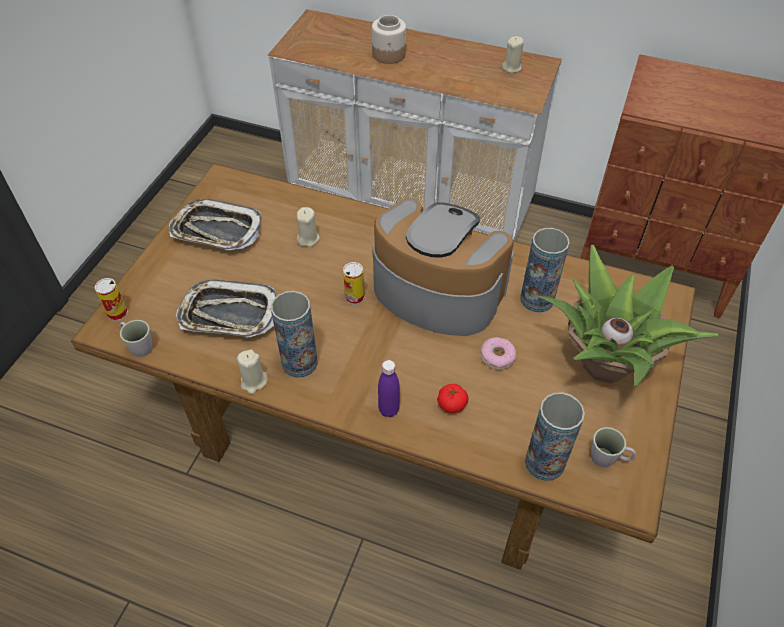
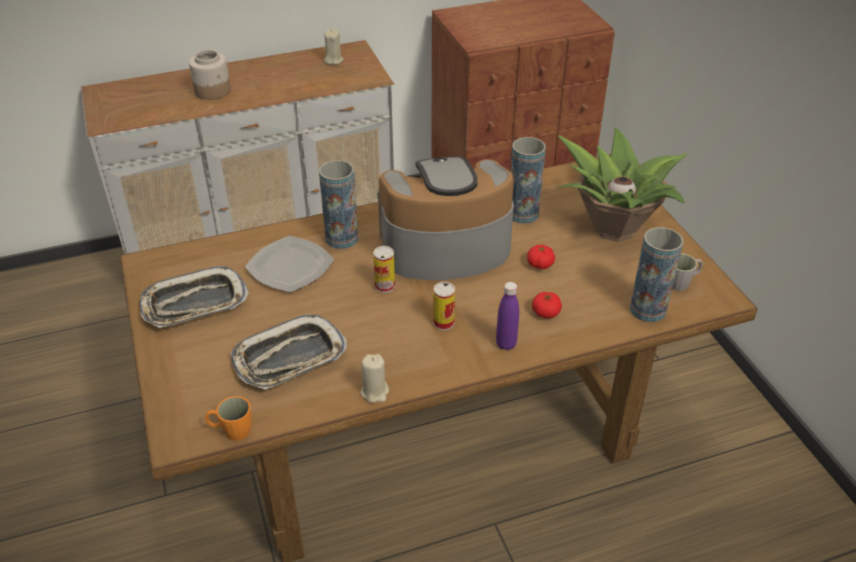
camera: 40 degrees left, 10 degrees down
can [95,278,128,321] -> can moved to [433,282,455,330]
grey mug [120,320,153,357] -> orange mug [205,396,251,441]
vase [271,291,318,378] -> vase moved to [319,160,358,249]
beige candle [297,207,319,247] -> plate [245,236,334,293]
donut [481,337,516,370] -> tomato [527,245,555,269]

